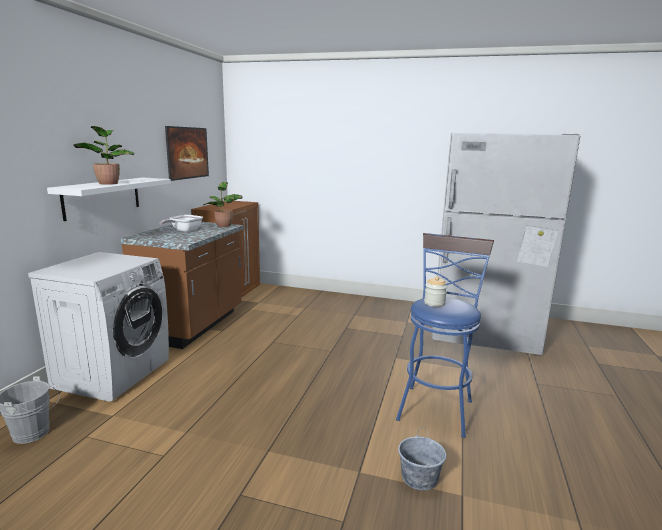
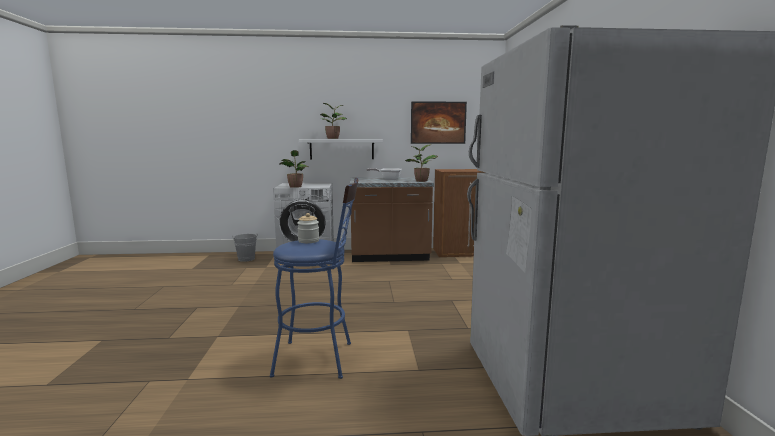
camera: 70 degrees right, 5 degrees down
grey bucket [398,427,446,491] -> none
none -> potted plant [279,150,308,188]

